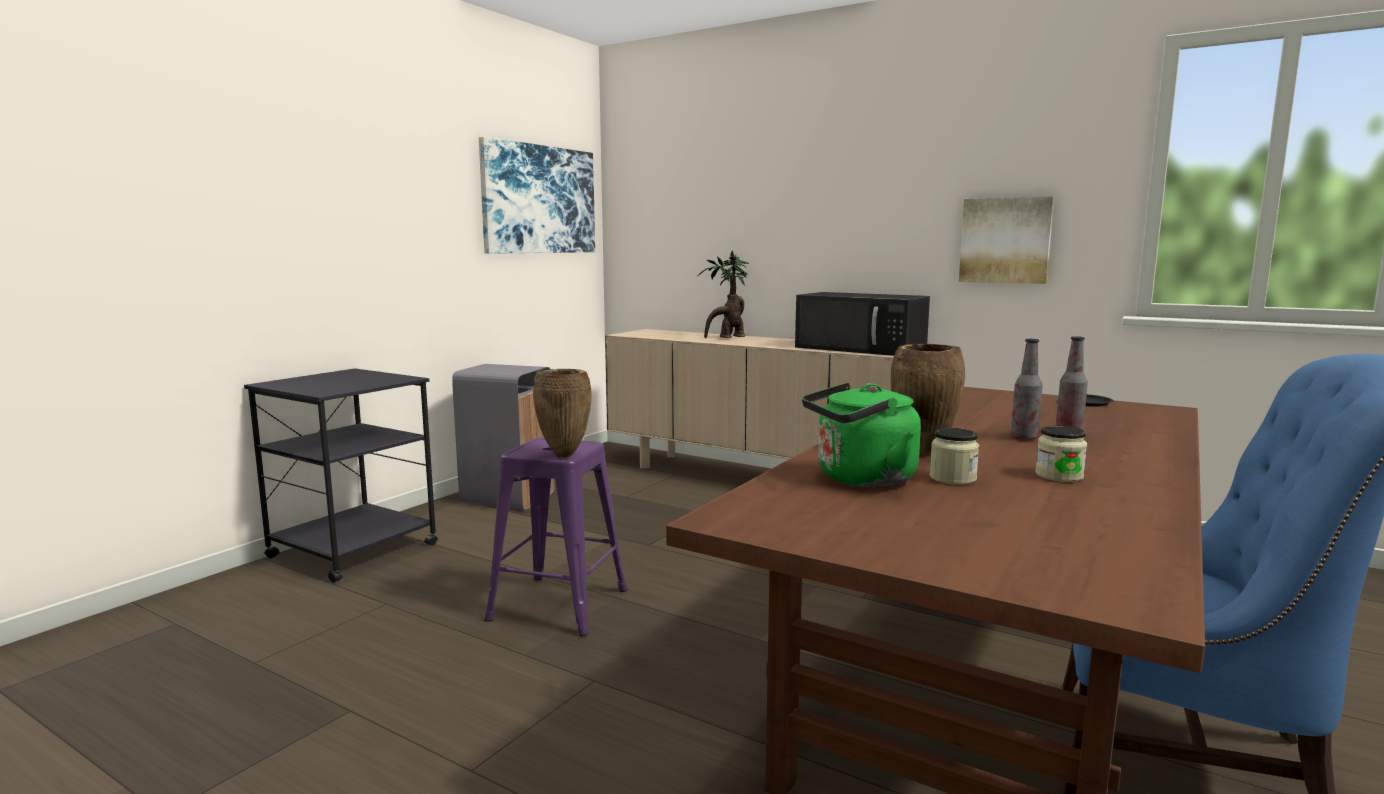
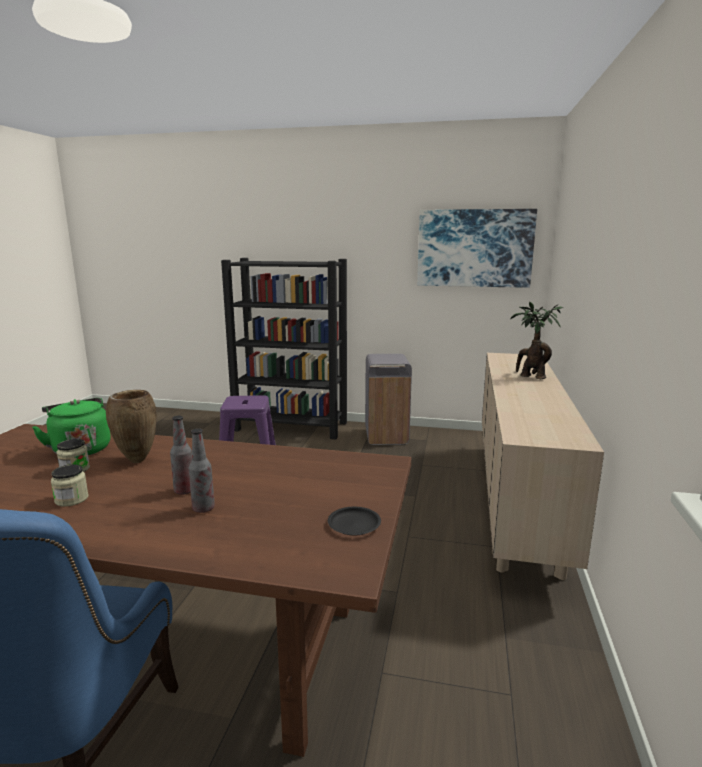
camera: 70 degrees right, 5 degrees up
black cart [244,368,438,583] -> black bookcase [221,258,347,439]
brown vase [533,369,592,458] -> none
black microwave [795,292,930,356] -> none
picture [959,196,1054,284] -> none

